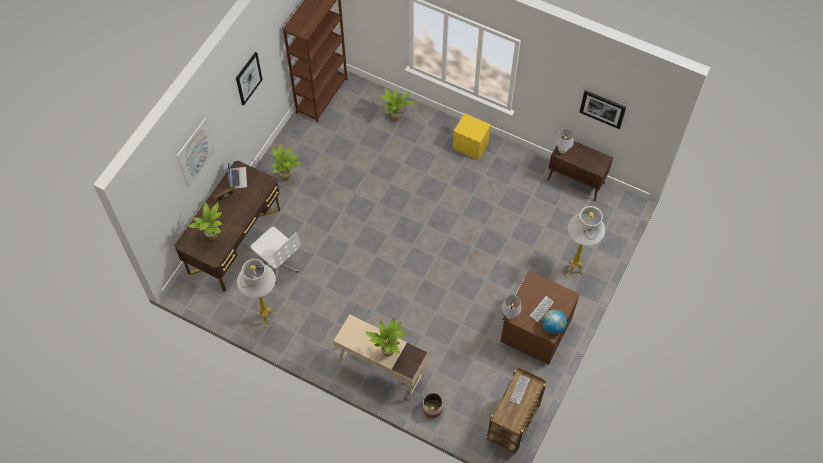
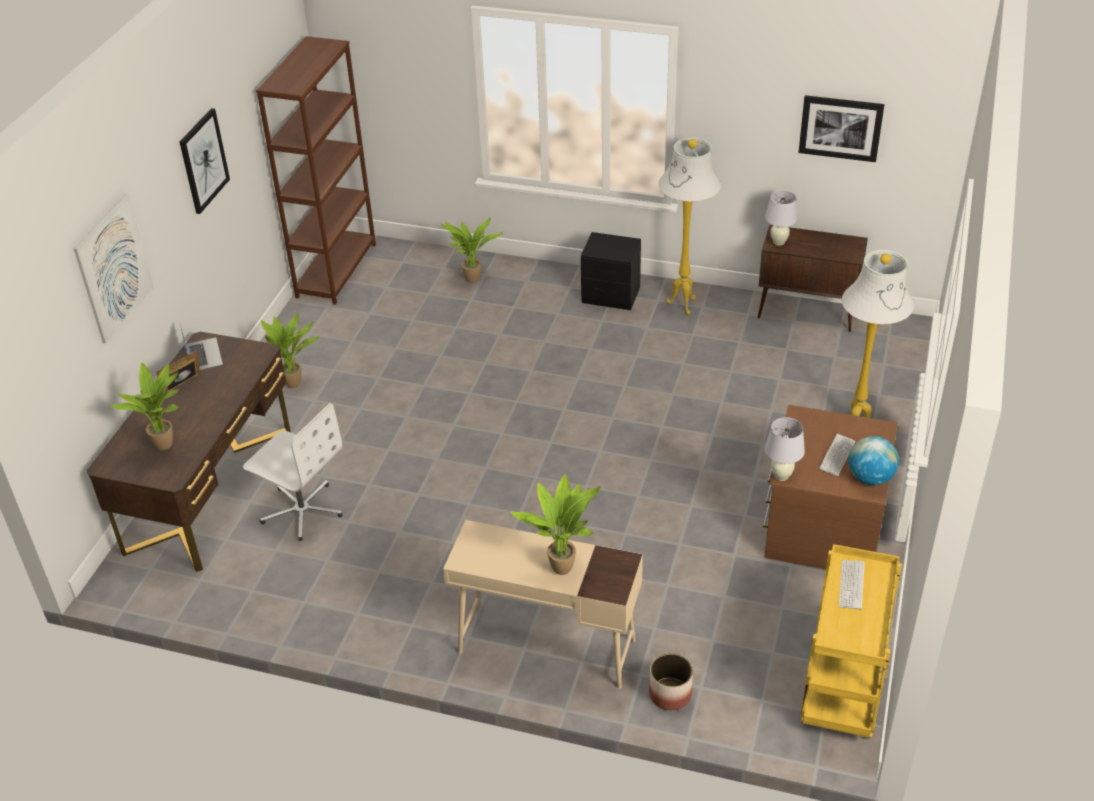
camera: 10 degrees left, 20 degrees down
white floor lamp [237,259,276,328] -> white floor lamp moved to [658,138,721,315]
yellow nightstand [453,113,491,160] -> black nightstand [581,232,641,310]
brown cart [487,367,546,453] -> yellow cart [801,544,902,738]

